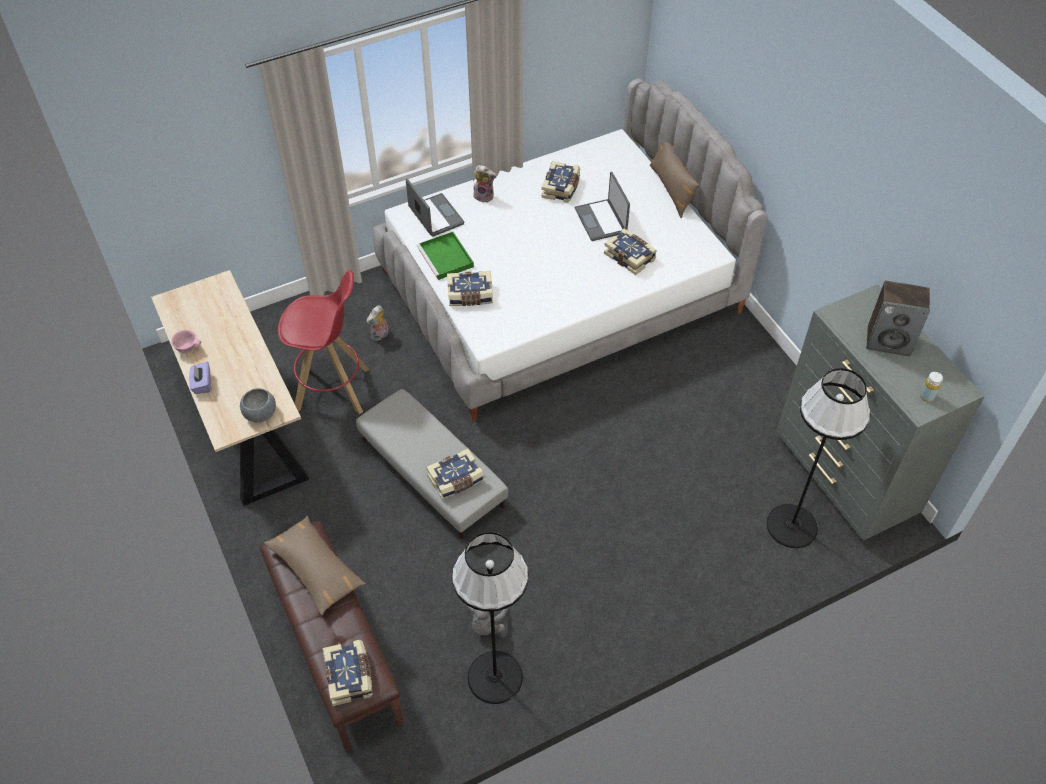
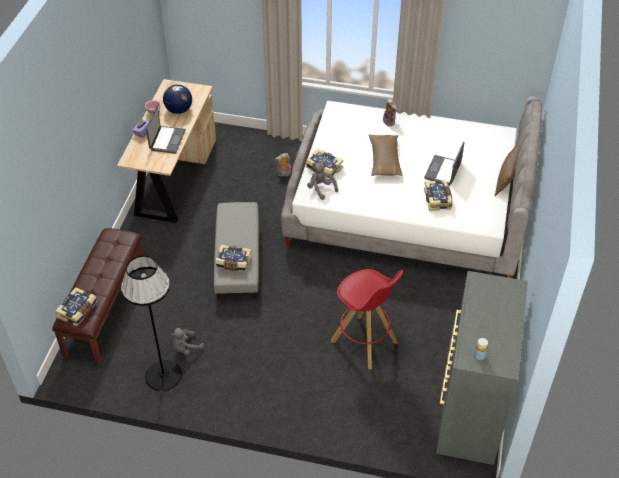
camera: 40 degrees right, 5 degrees down
grey bowl [240,388,276,423] -> none
brown pillow [264,516,366,615] -> brown pillow moved to [369,135,403,176]
red stool [278,270,370,414] -> red stool moved to [331,269,403,370]
laptop [406,178,464,237] -> laptop moved to [146,106,186,154]
green tray [417,232,474,280] -> none
book [541,161,580,203] -> none
black floor lamp [767,368,870,548] -> none
speaker [866,281,930,356] -> none
none -> globe [163,84,192,114]
none -> grey plush toy [307,163,338,200]

